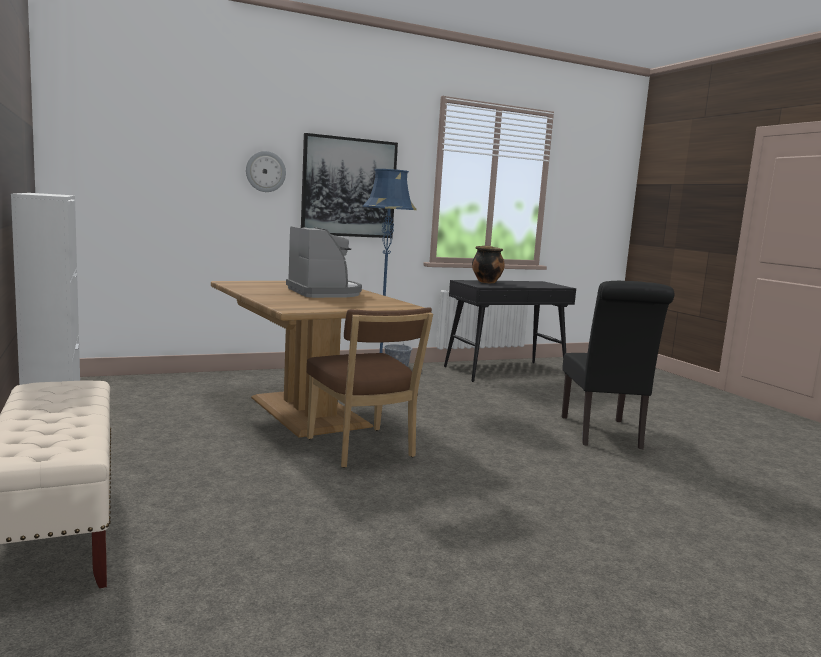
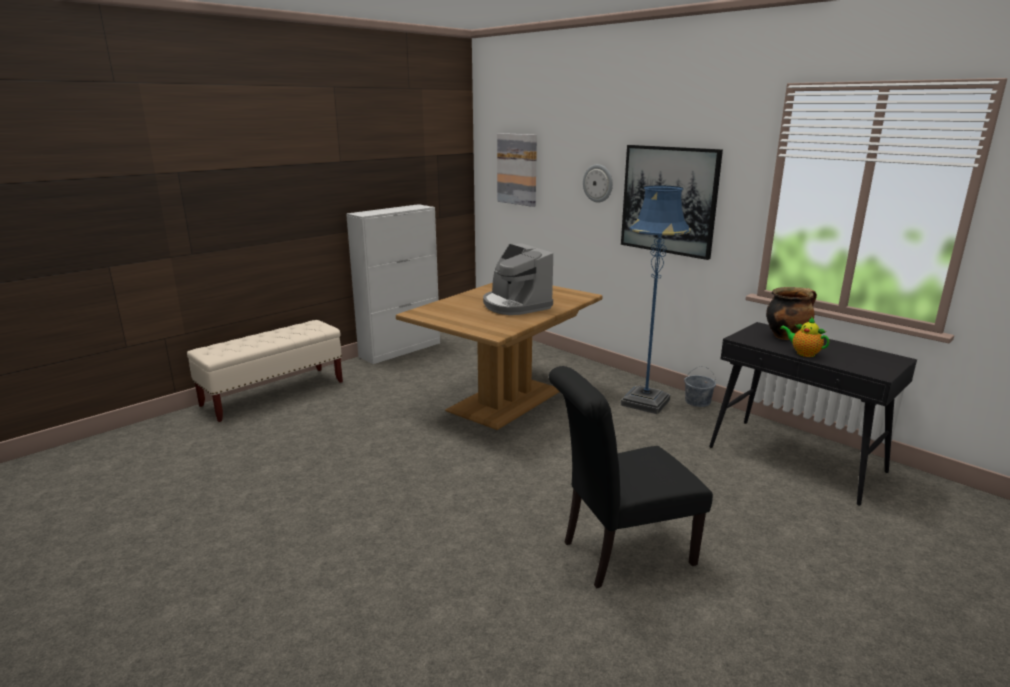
camera: 70 degrees right, 10 degrees up
coffee machine [286,226,362,298] -> coffee machine turned 105 degrees clockwise [483,243,553,315]
brown chair [306,307,433,468] -> none
none -> picture [497,133,537,207]
none -> teapot [780,317,829,357]

